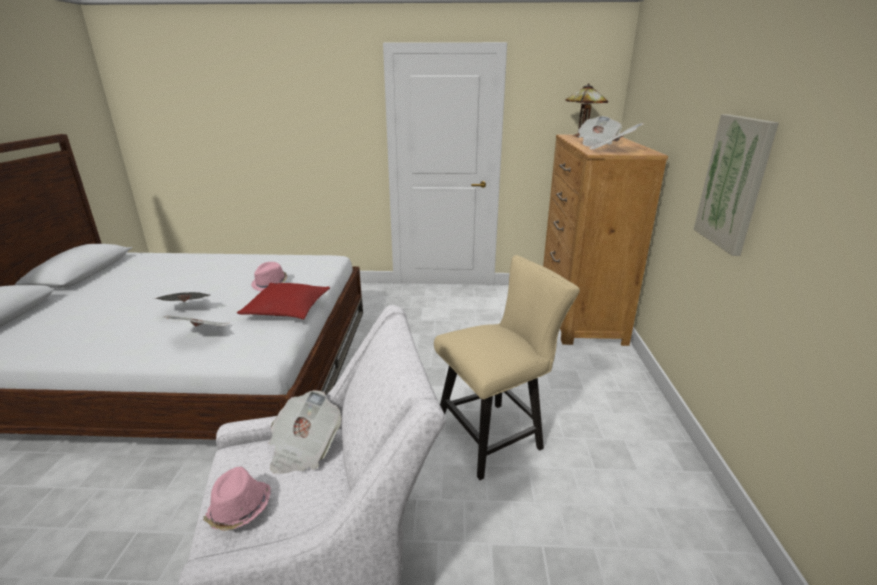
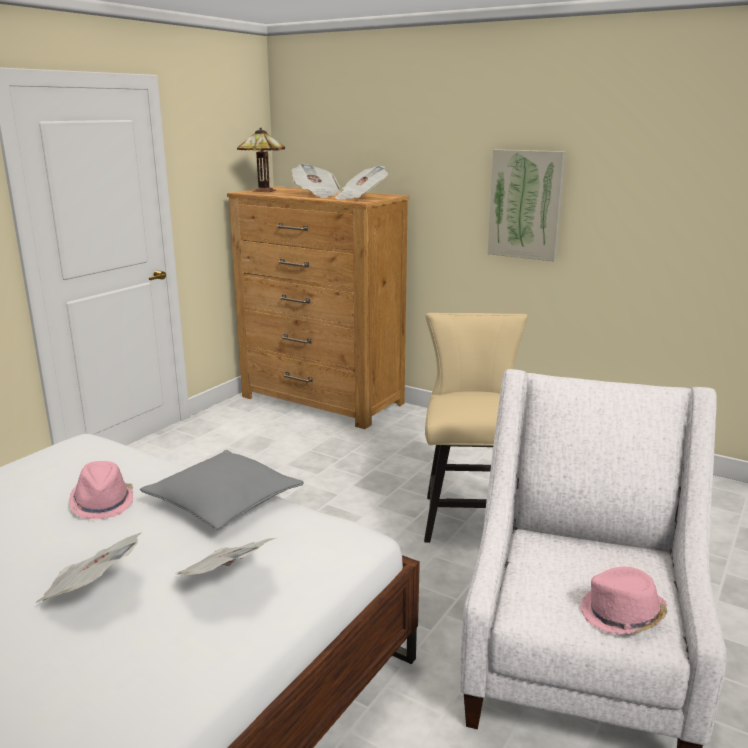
camera: 60 degrees left, 5 degrees down
red pillow [237,283,330,319] -> grey pillow [140,450,304,530]
newspaper [269,390,342,474] -> none

